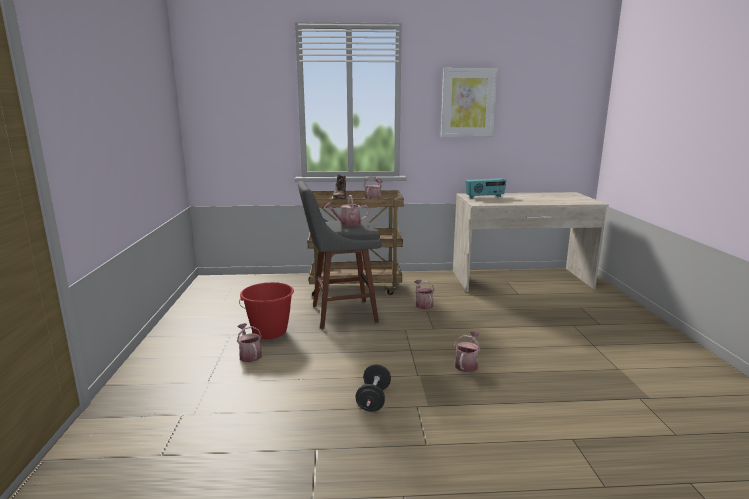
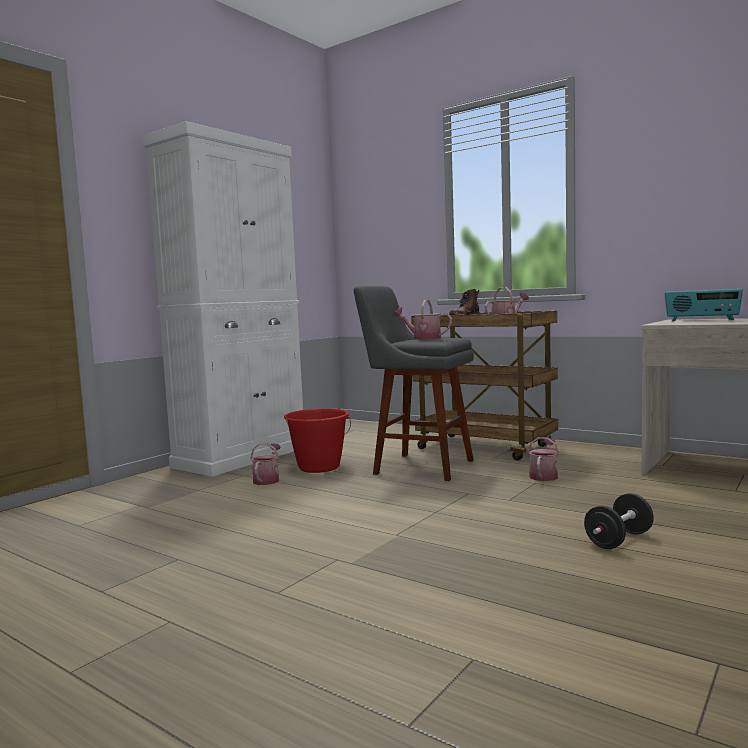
camera: 40 degrees right, 10 degrees down
black dumbbell [355,365,391,412] -> black dumbbell moved to [584,493,654,549]
picture [441,68,498,137] -> none
watering can [455,331,480,372] -> none
none -> white cabinet [142,121,303,477]

